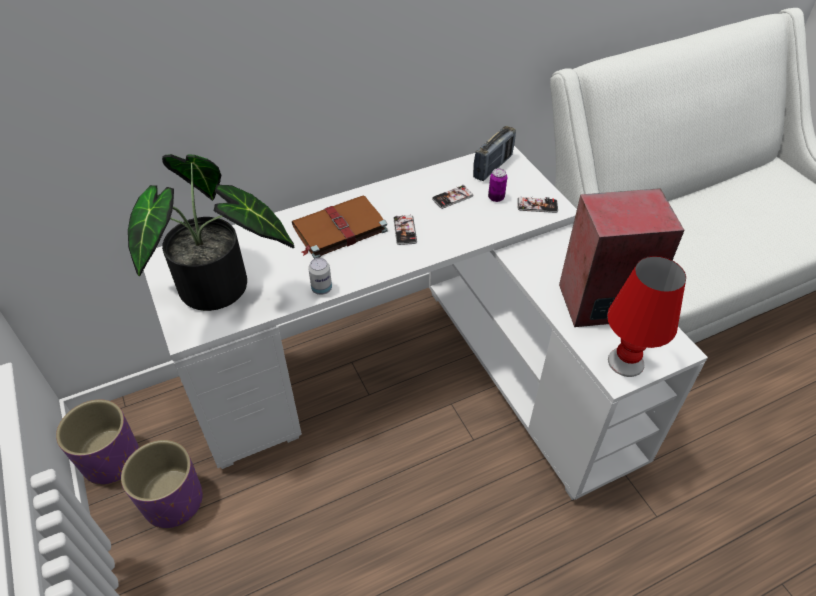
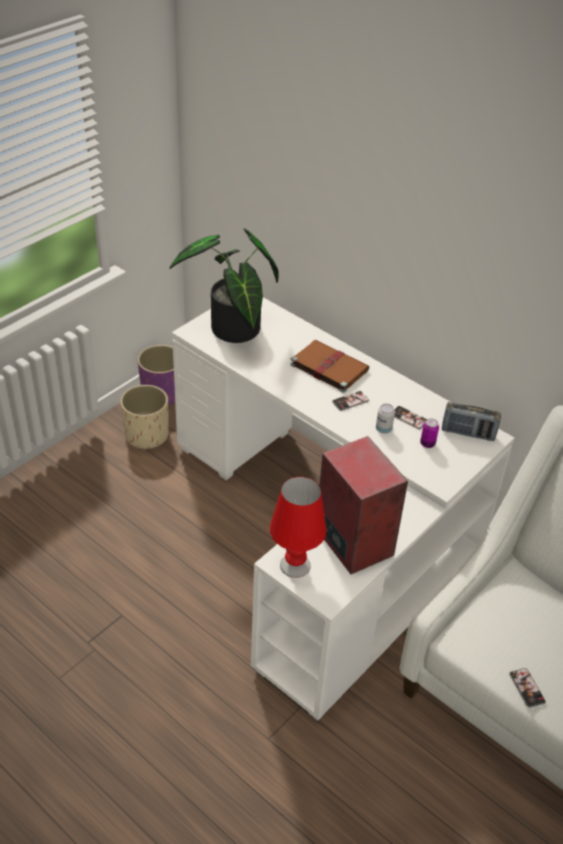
camera: 65 degrees right, 5 degrees down
purple planter [121,440,203,528] -> beige planter [120,385,168,450]
can [308,258,332,295] -> can moved to [376,404,395,434]
phone [517,196,558,213] -> phone moved to [509,668,546,708]

